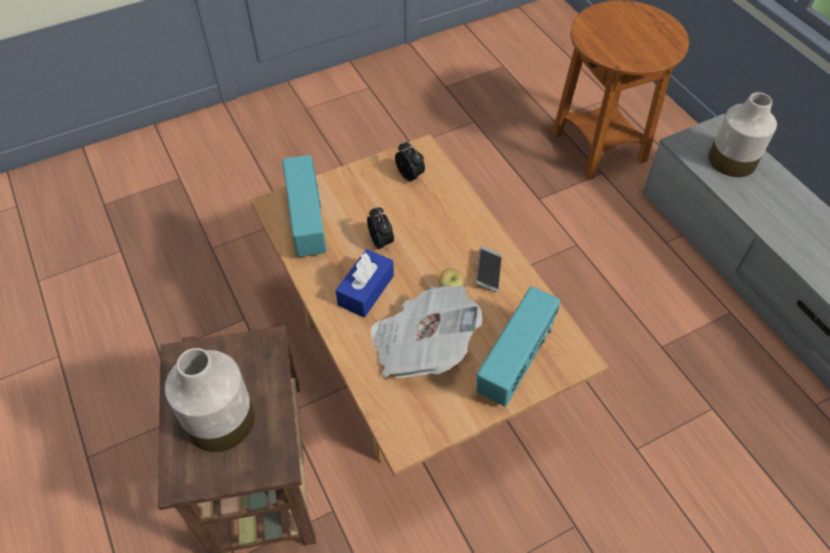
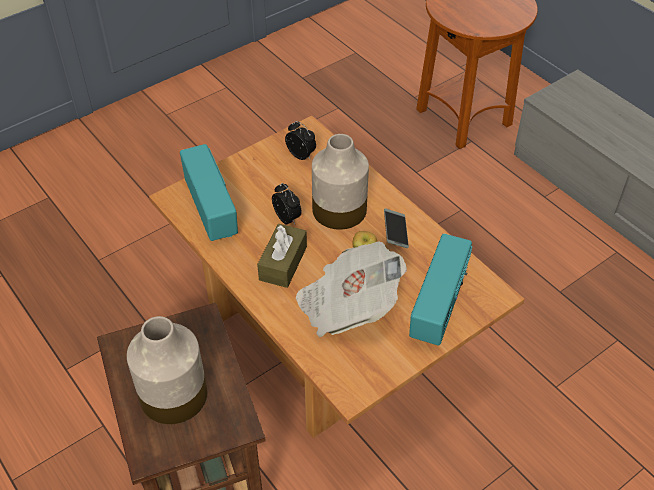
camera: 10 degrees left, 5 degrees down
blue tissue box [336,249,394,317] -> brown tissue box [257,224,307,288]
beige vase [708,92,777,177] -> beige vase moved to [312,134,369,230]

